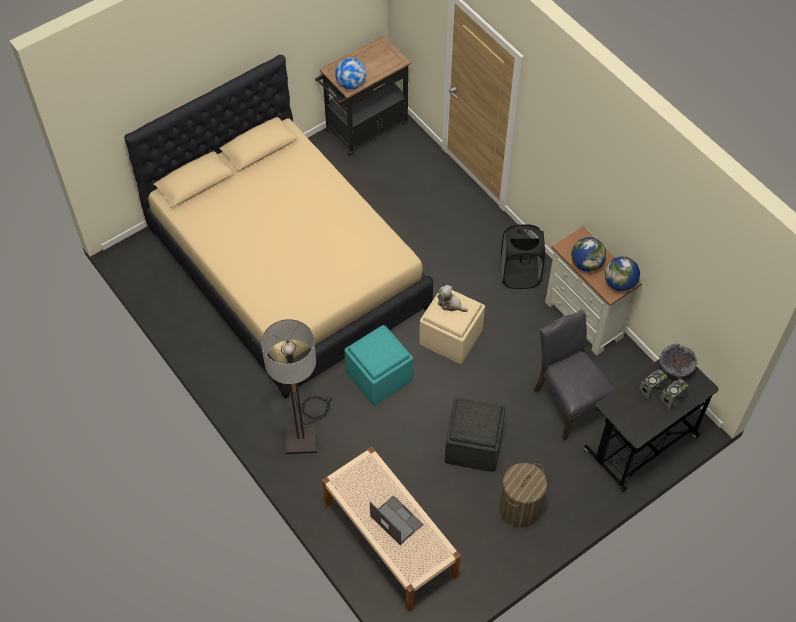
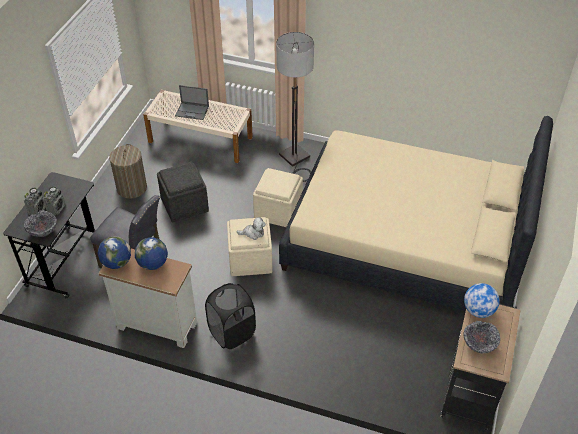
camera: 145 degrees right, 10 degrees down
turquoise ottoman [344,325,413,405] -> beige ottoman [253,168,303,227]
none -> bowl [463,321,500,353]

